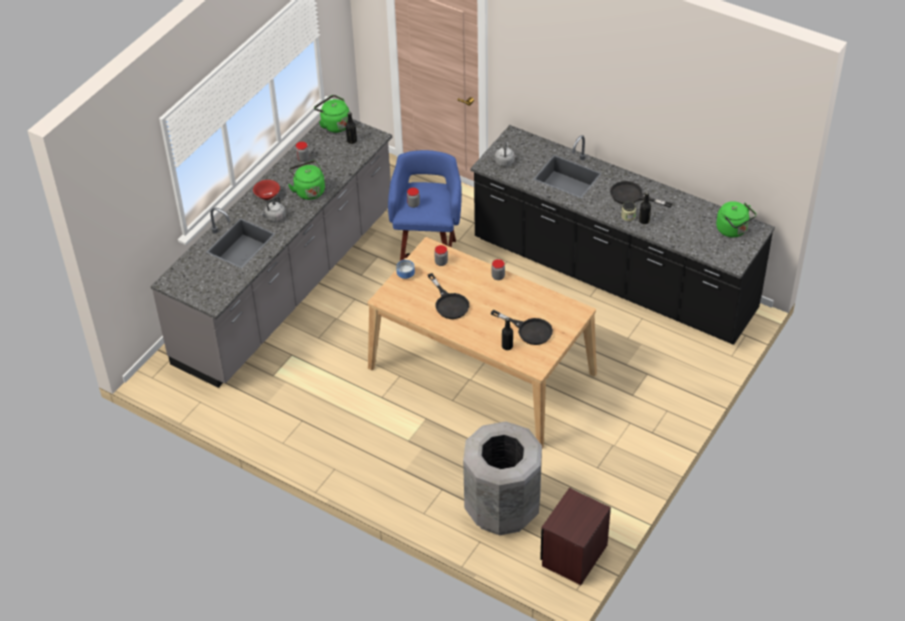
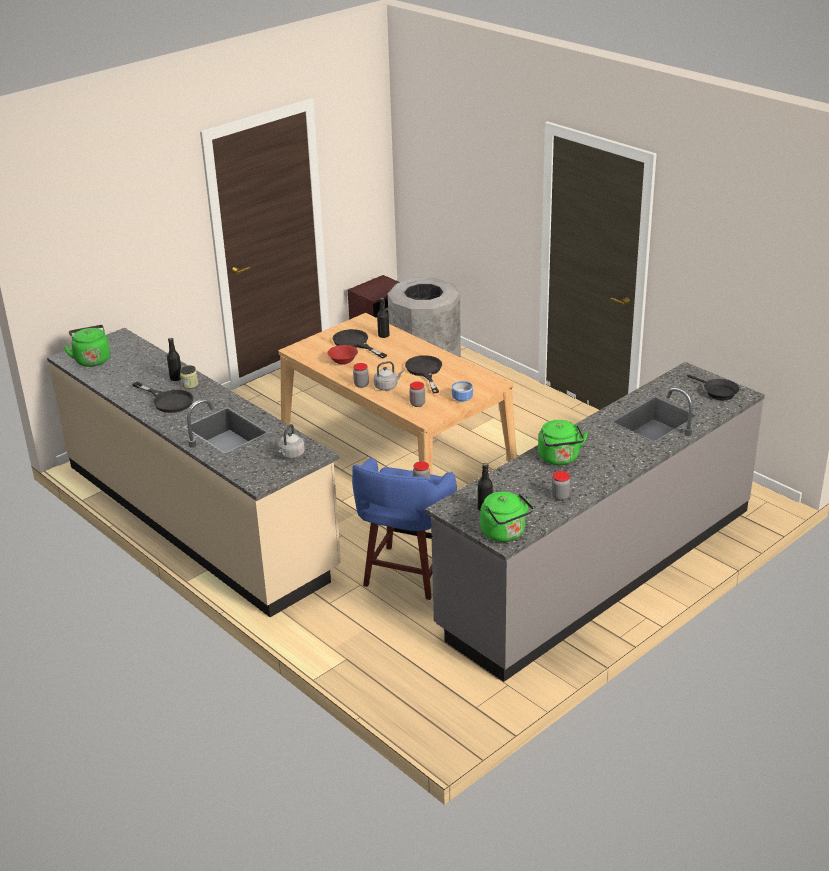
camera: 165 degrees left, 15 degrees down
red bowl [253,180,280,200] -> red bowl moved to [327,345,358,365]
grey kettle [260,196,286,222] -> grey kettle moved to [374,361,404,391]
black counter [471,125,775,345] -> beige counter [47,328,341,617]
none -> black frying pan [687,374,739,400]

